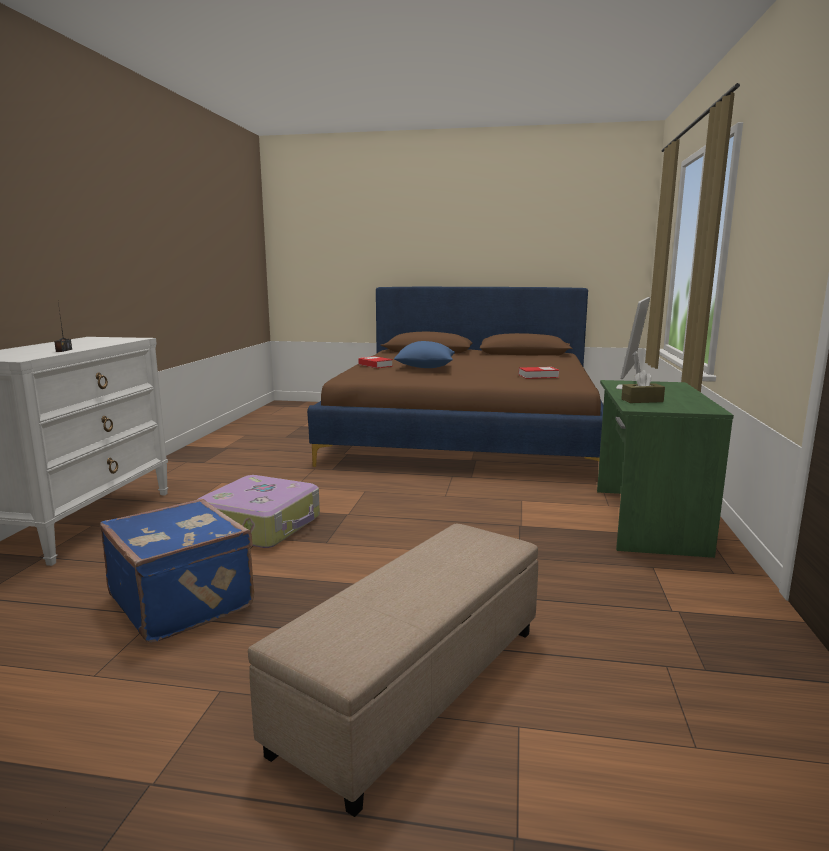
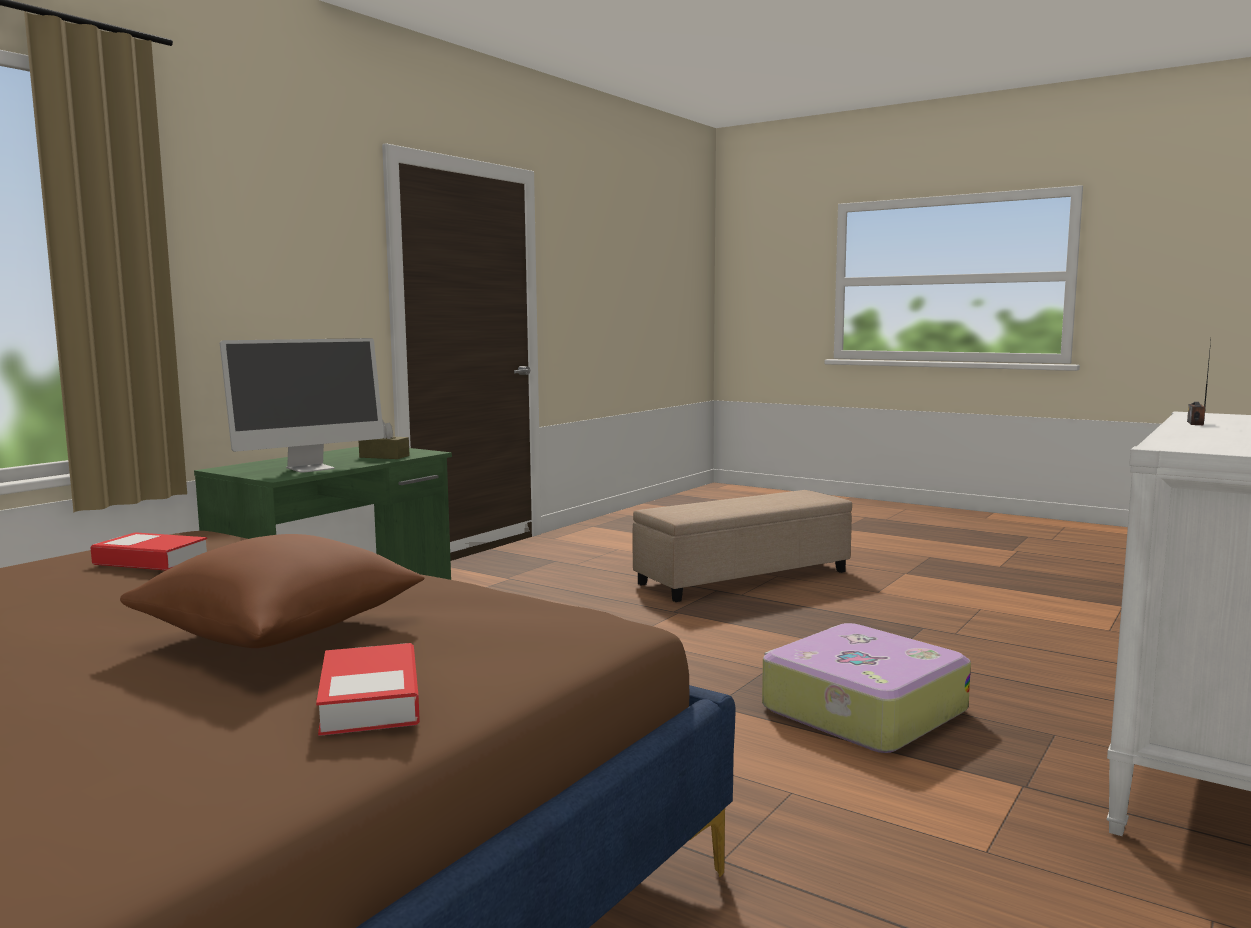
camera: 155 degrees left, 5 degrees down
blue suitcase [100,499,254,643] -> none
blue pillow [394,341,455,368] -> brown pillow [120,534,425,648]

